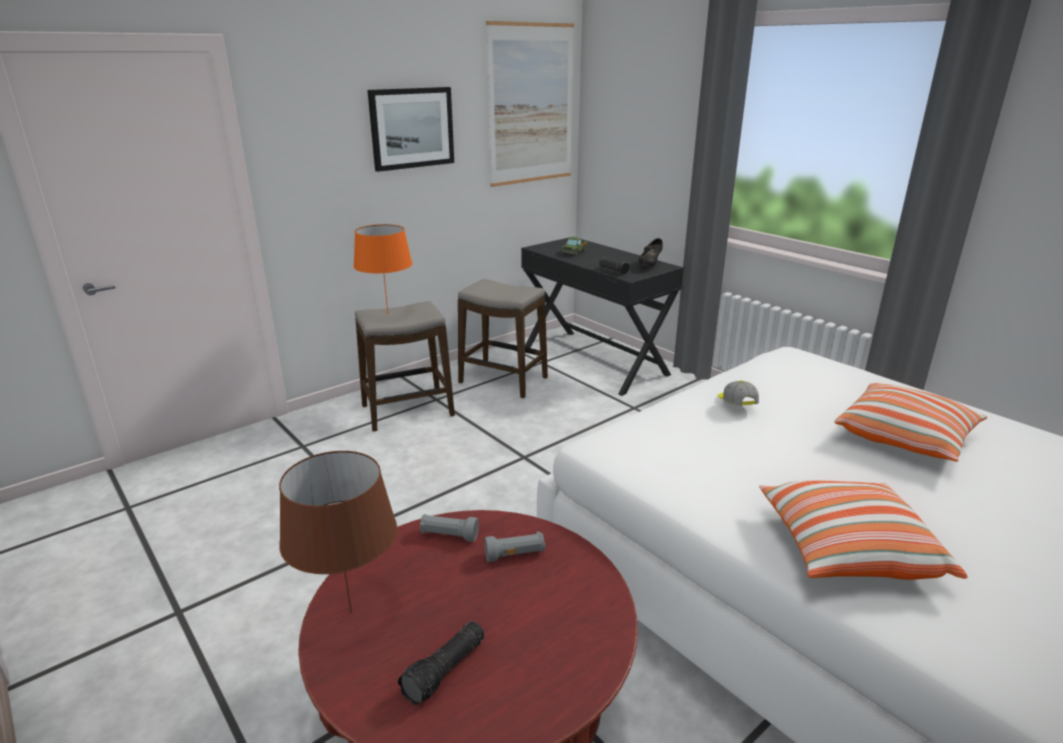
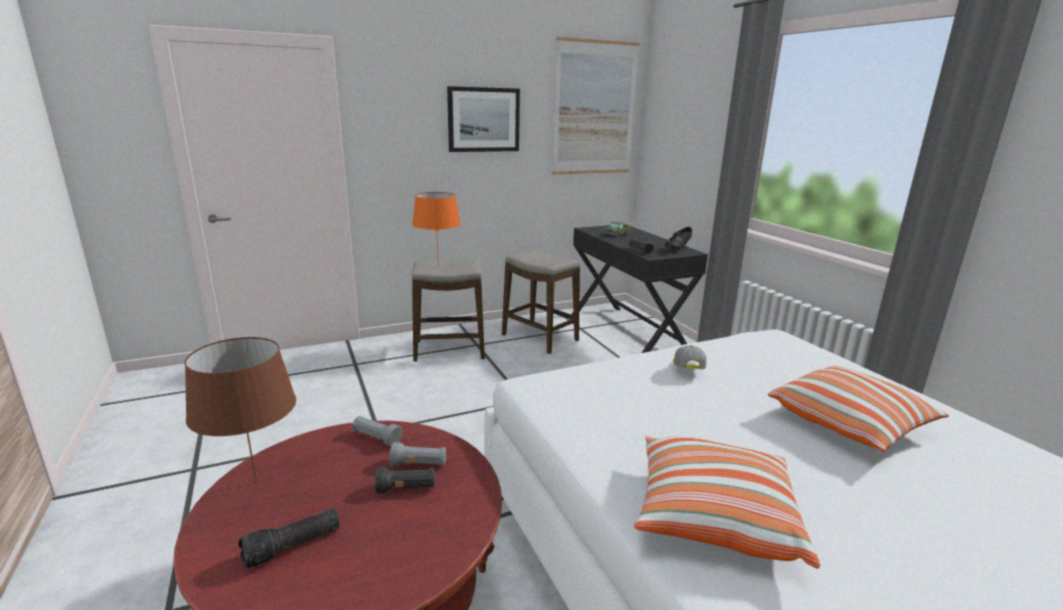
camera: 15 degrees right, 5 degrees down
none -> black flashlight [375,467,435,493]

